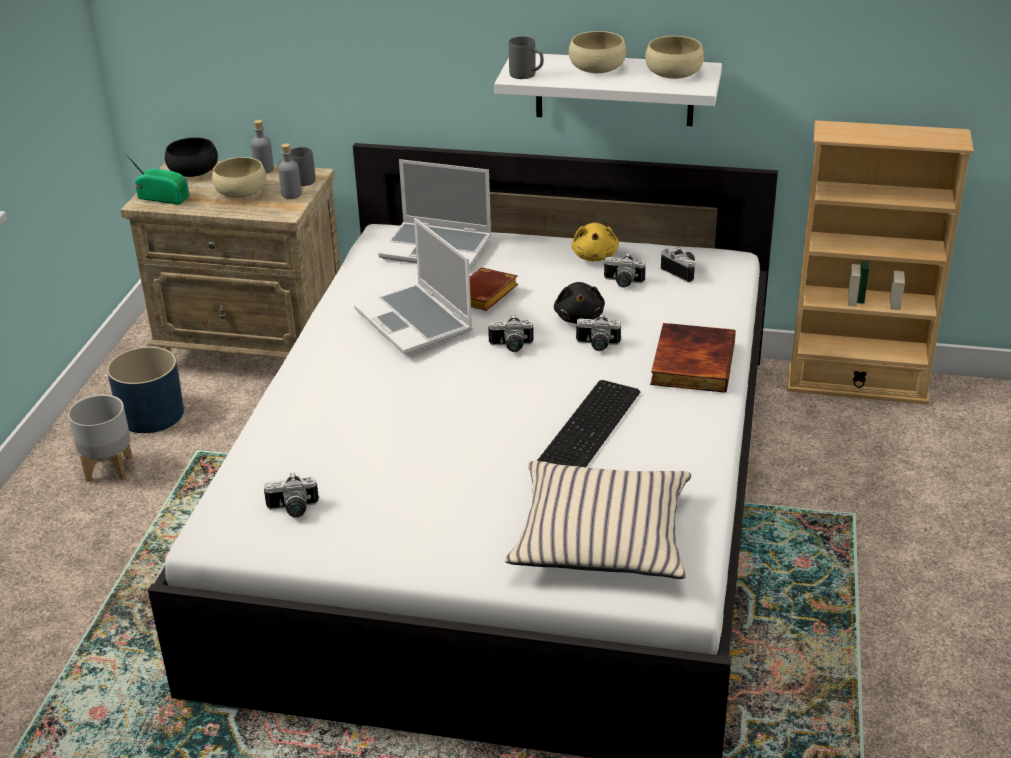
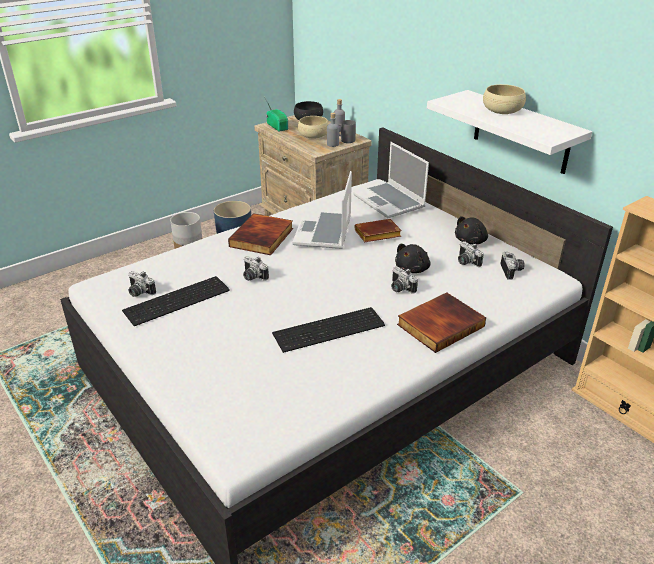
camera: 40 degrees right, 0 degrees up
camera [488,315,534,352] -> camera moved to [243,256,269,281]
beige pillow [505,461,691,579] -> none
grey mug [509,36,544,79] -> none
yellow plush toy [571,223,619,261] -> black plush toy [455,216,488,245]
beige bowl [645,36,704,79] -> none
none -> keyboard [122,276,230,326]
none -> book [228,213,293,255]

